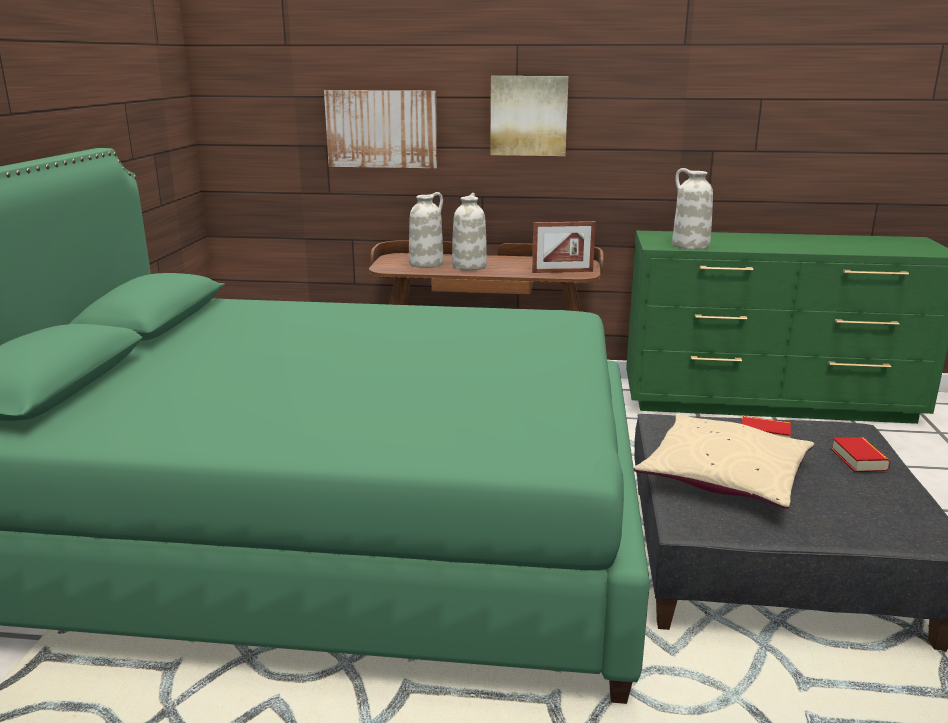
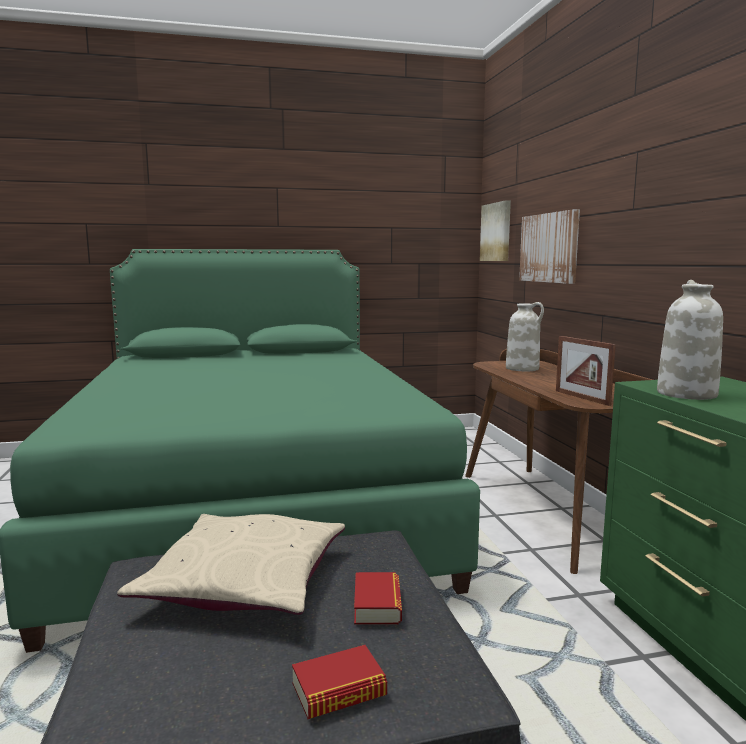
camera: 70 degrees right, 10 degrees down
white vase [452,193,487,271] -> none
picture [490,76,569,156] -> picture moved to [480,200,511,261]

